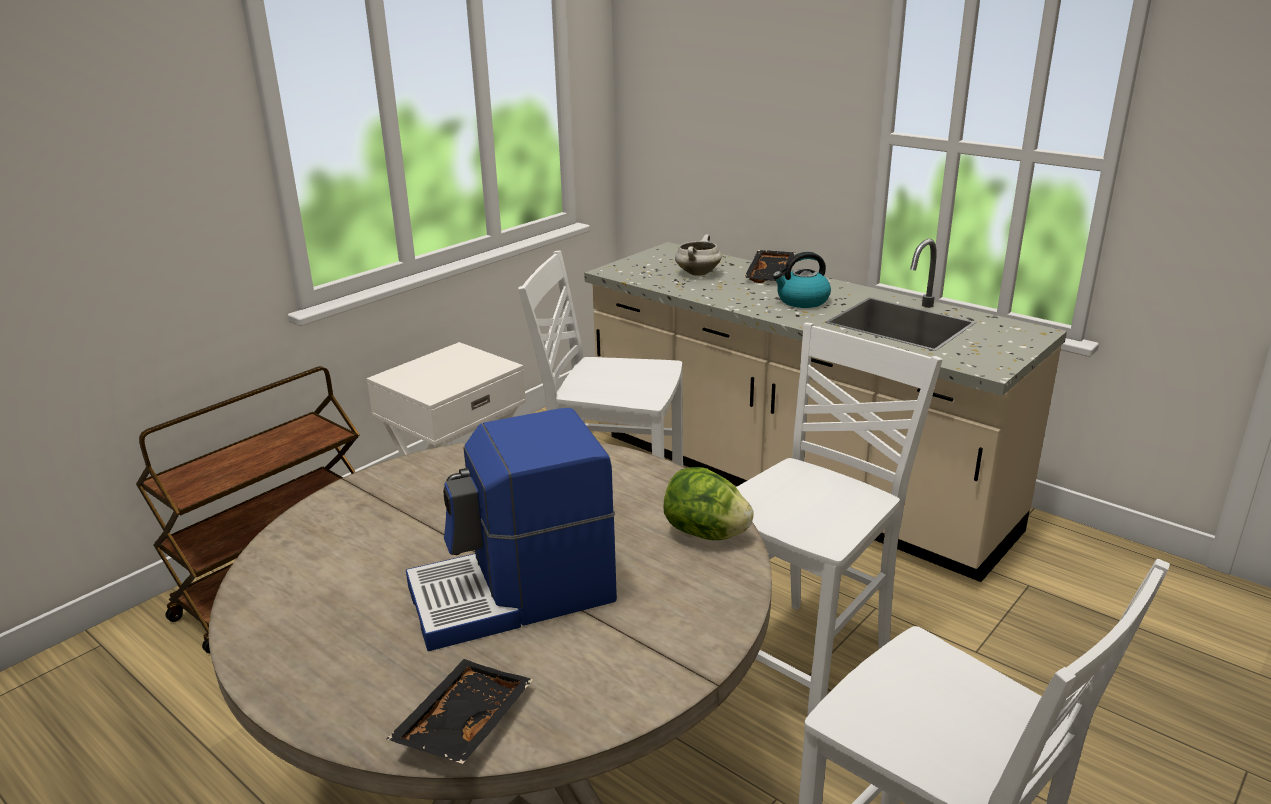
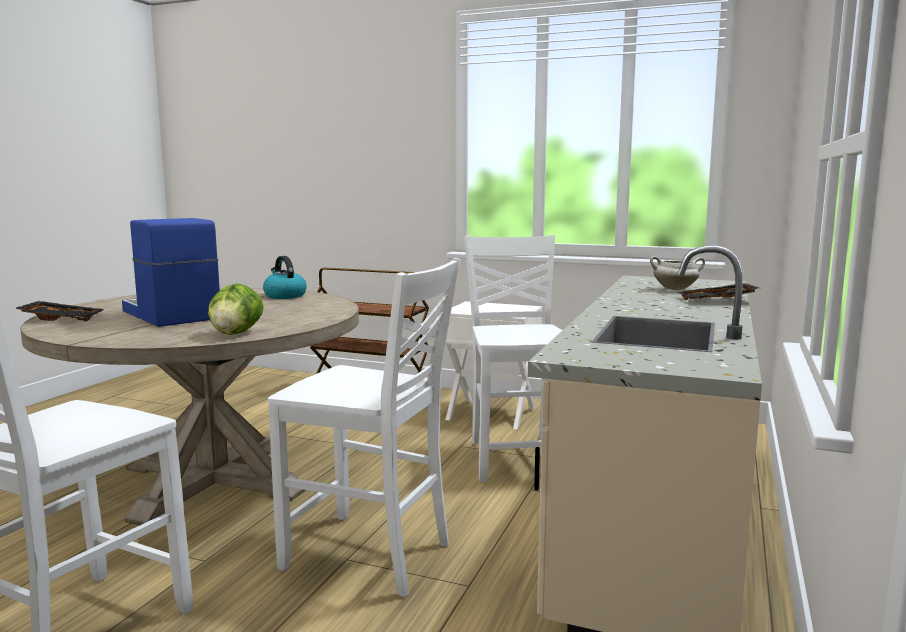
camera: 70 degrees right, 15 degrees down
kettle [773,252,831,308] -> kettle moved to [263,256,307,299]

